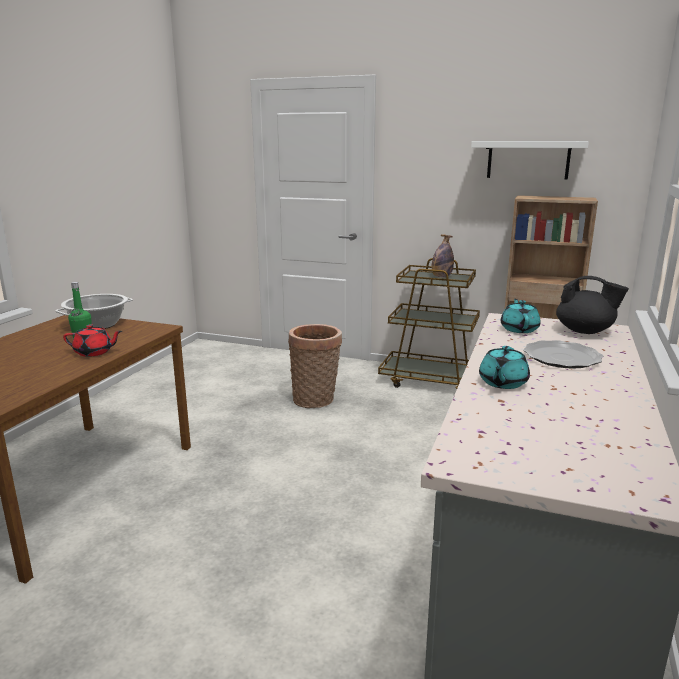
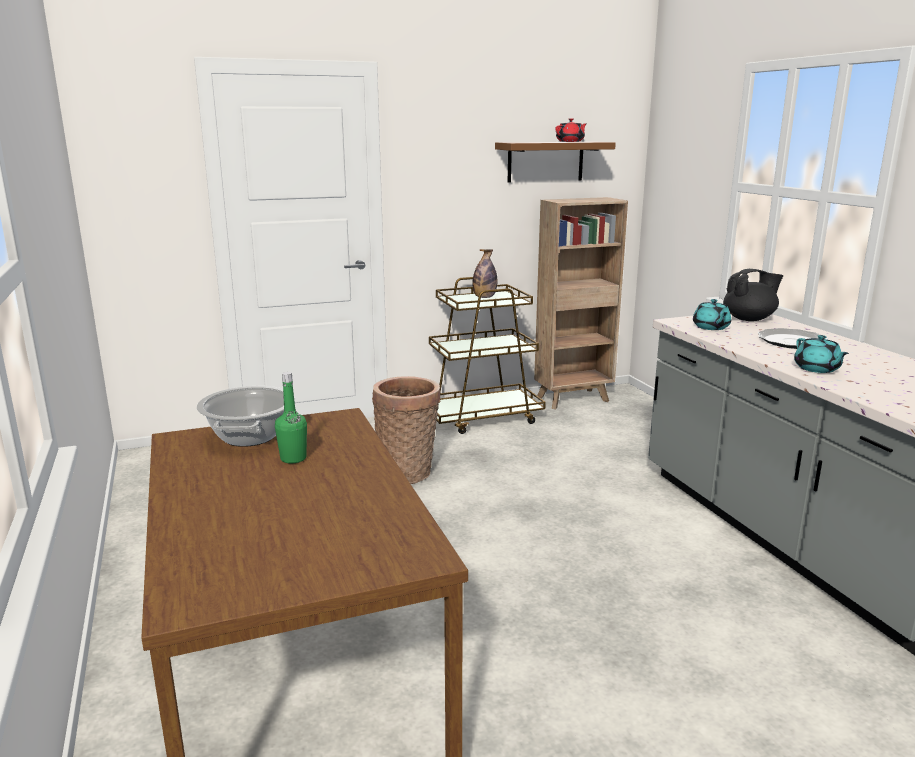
camera: 40 degrees left, 0 degrees up
red teapot [63,324,122,357] -> red teapot moved to [555,118,587,142]
white shelf [471,141,589,179] -> brown shelf [495,142,616,183]
turquoise teapot [500,299,541,333] -> turquoise teapot turned 150 degrees counterclockwise [693,299,731,330]

